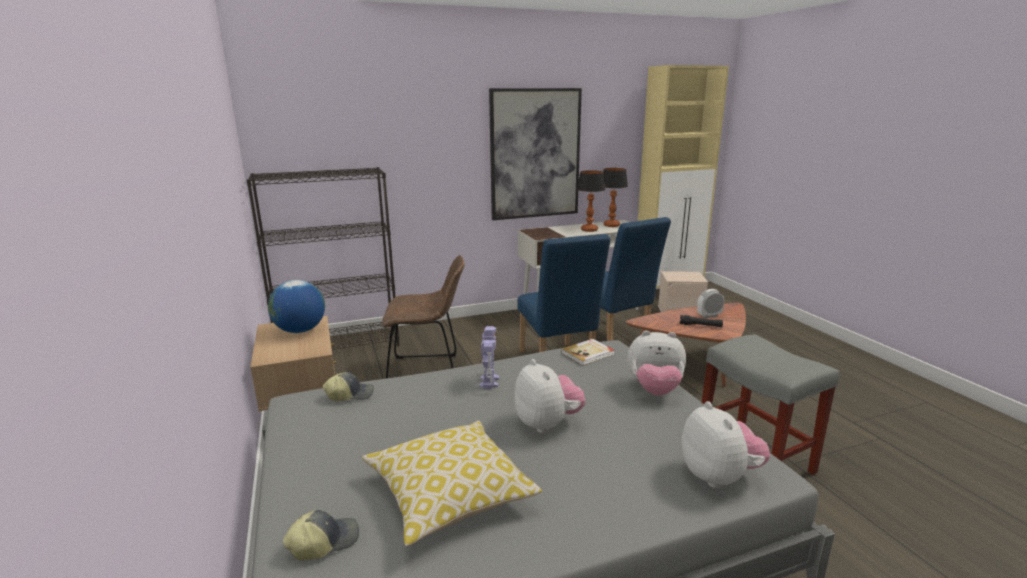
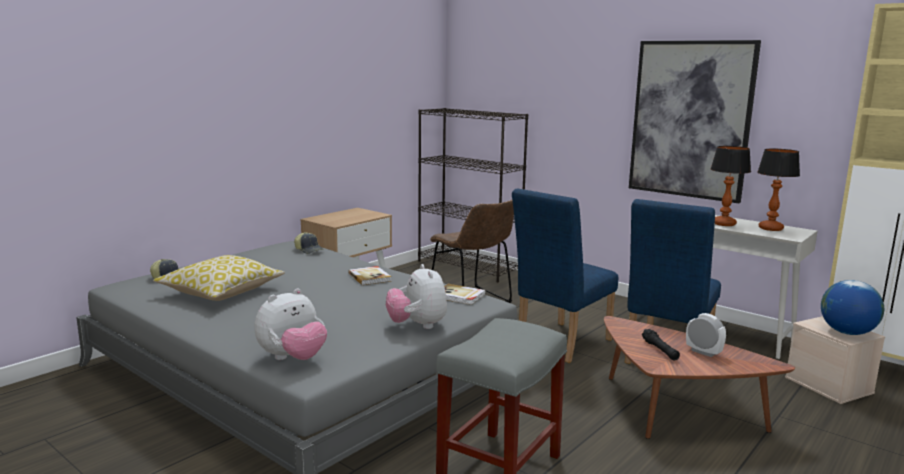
camera: 60 degrees right, 5 degrees down
globe [268,280,325,333] -> globe moved to [821,280,884,335]
toy robot [479,326,499,389] -> book [348,266,392,285]
plush toy [515,359,585,433] -> none

